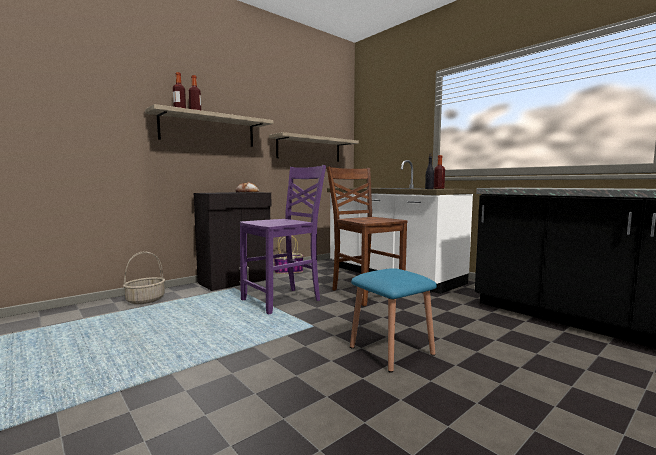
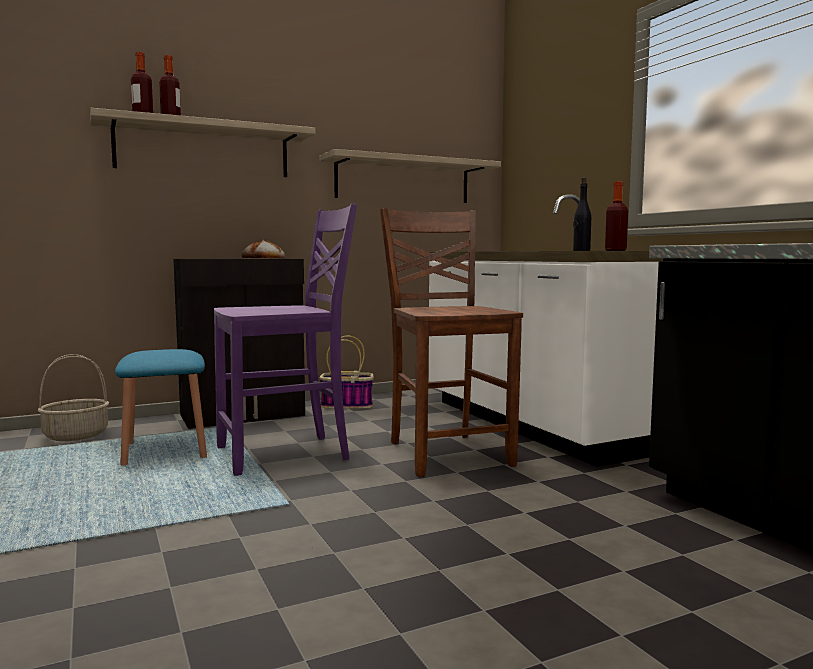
camera: 15 degrees right, 0 degrees up
blue stool [350,268,437,373] -> blue stool moved to [115,349,207,466]

